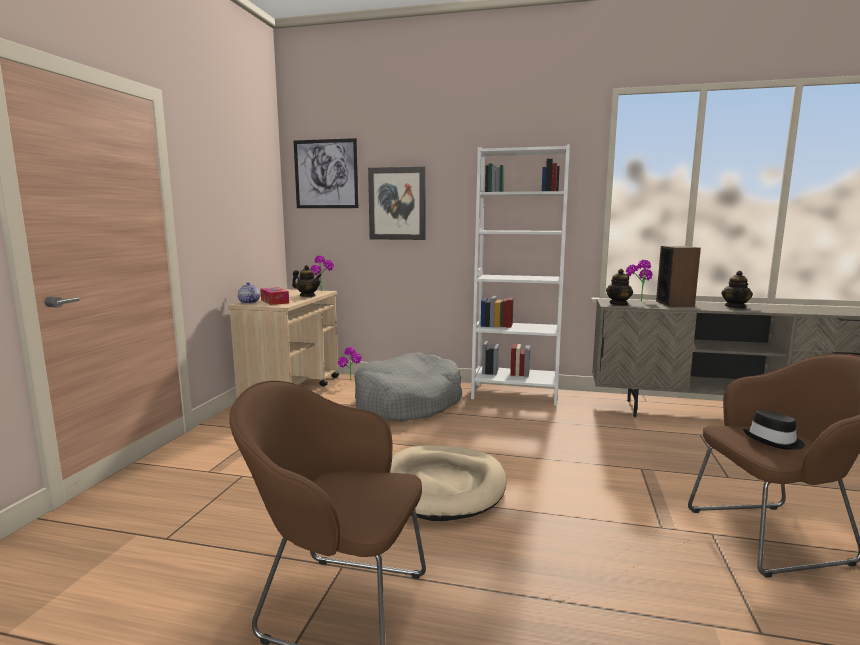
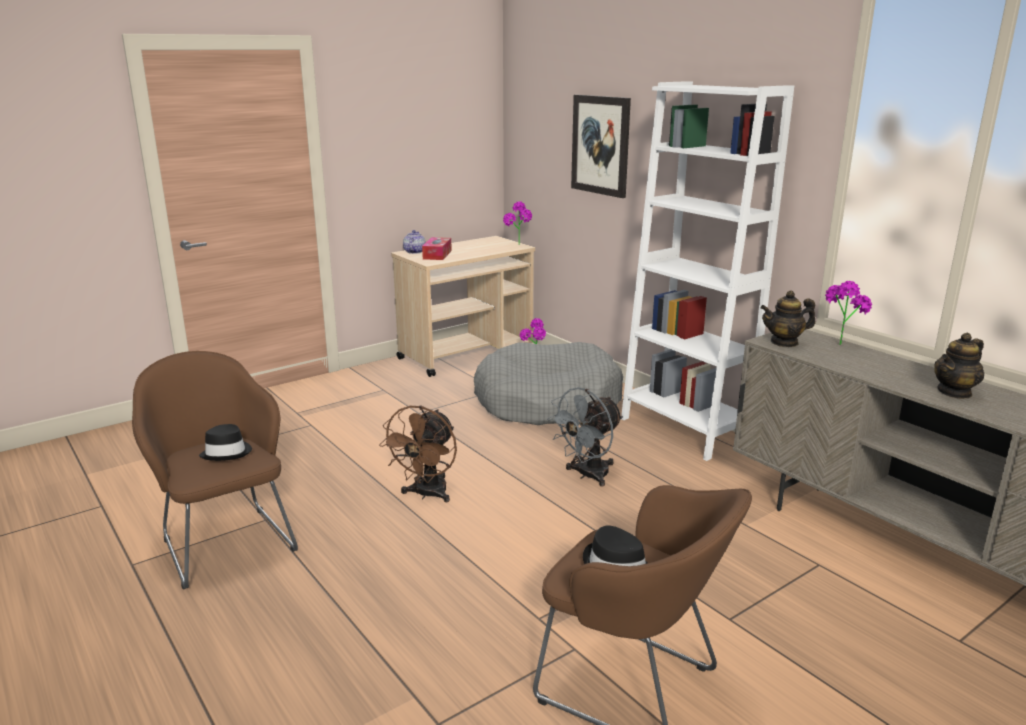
camera: 40 degrees right, 10 degrees up
teapot [292,265,322,297] -> none
picture [294,138,359,208] -> none
beige dog bed [390,445,506,521] -> brown fan [379,405,457,503]
speaker [656,246,701,307] -> none
none -> black hat [199,424,252,461]
none -> grey fan [547,387,623,487]

